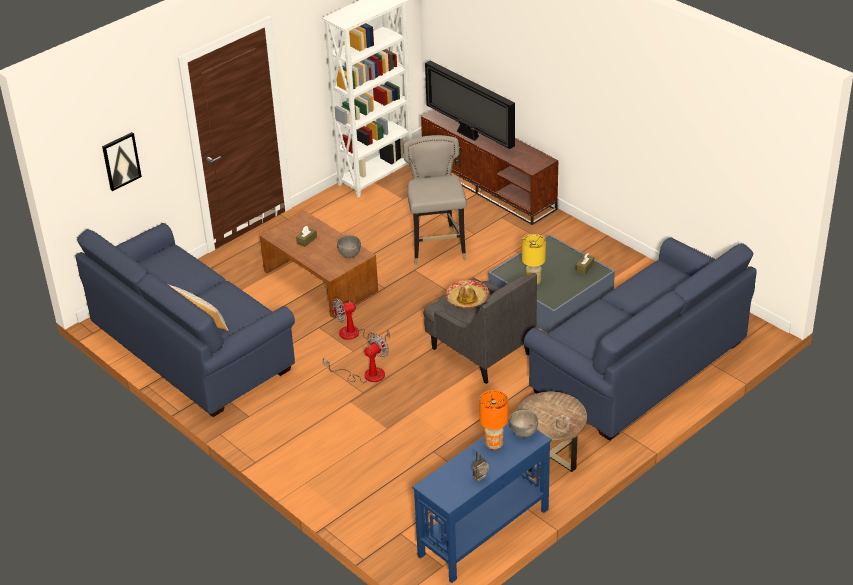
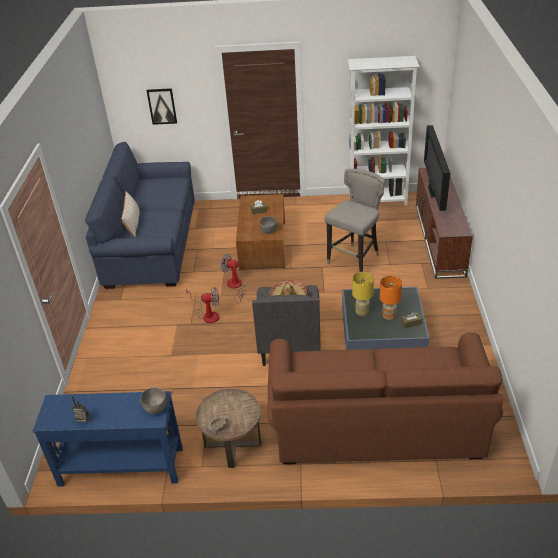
camera: 45 degrees right, 0 degrees up
orange table lamp [479,390,508,450] -> orange table lamp moved to [380,276,402,321]
blue sofa [524,237,757,441] -> brown sofa [268,332,503,464]

